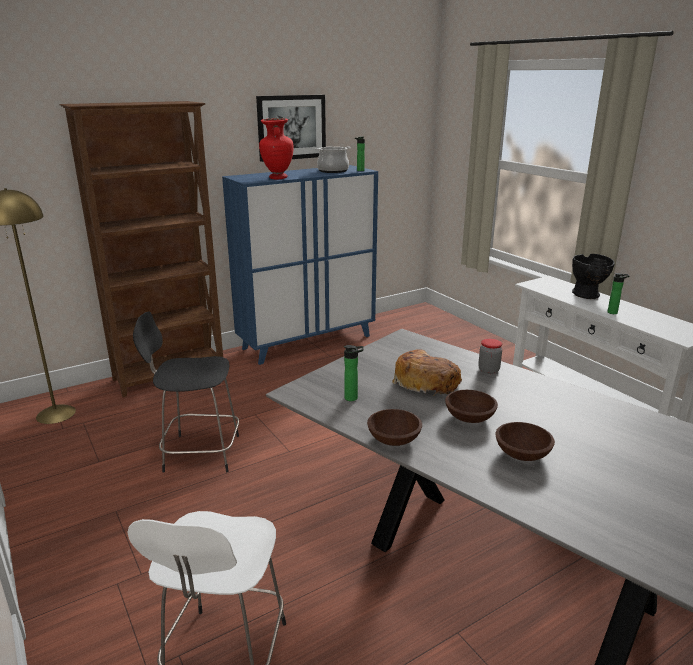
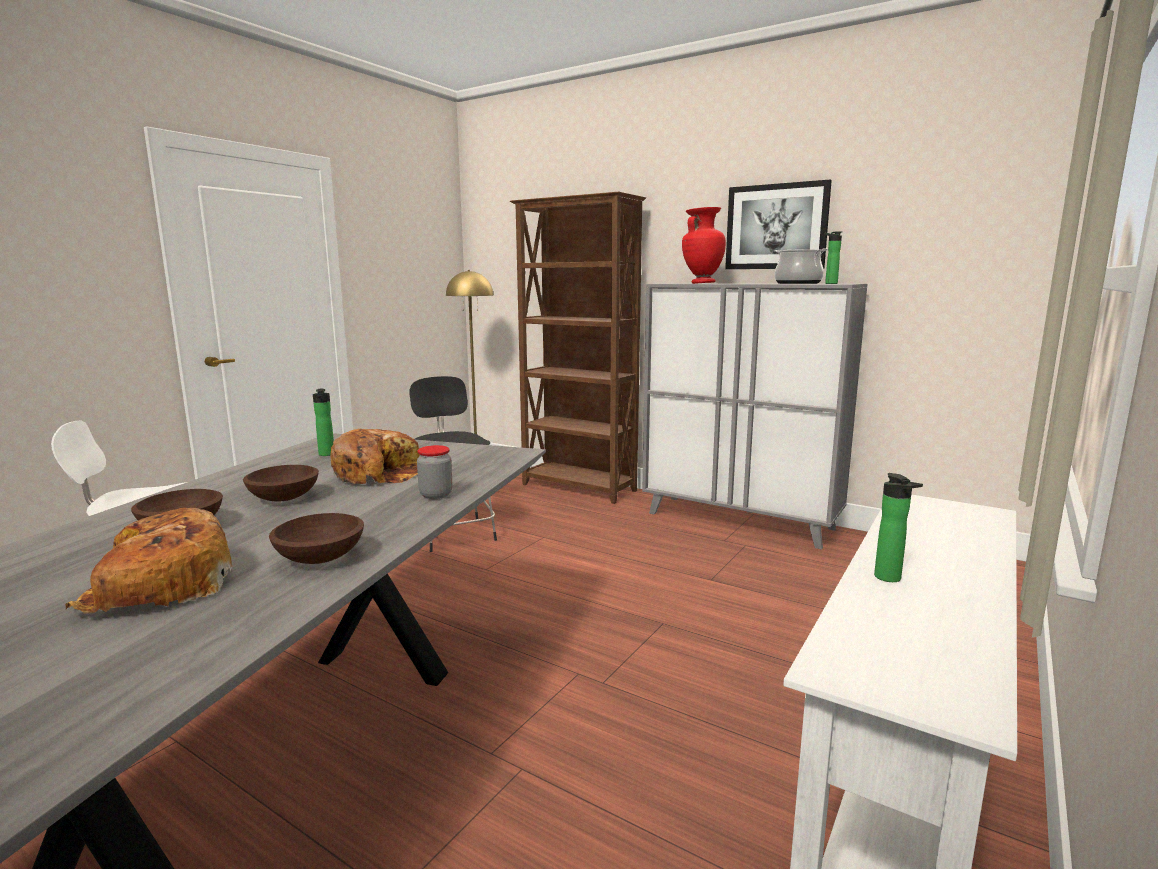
camera: 65 degrees right, 10 degrees down
blue cabinet [222,165,378,365] -> grey cabinet [642,283,867,550]
brown bowl [367,409,422,446] -> brown bowl moved to [269,513,364,564]
black vase [572,254,615,299] -> none
none -> bread [65,508,232,614]

